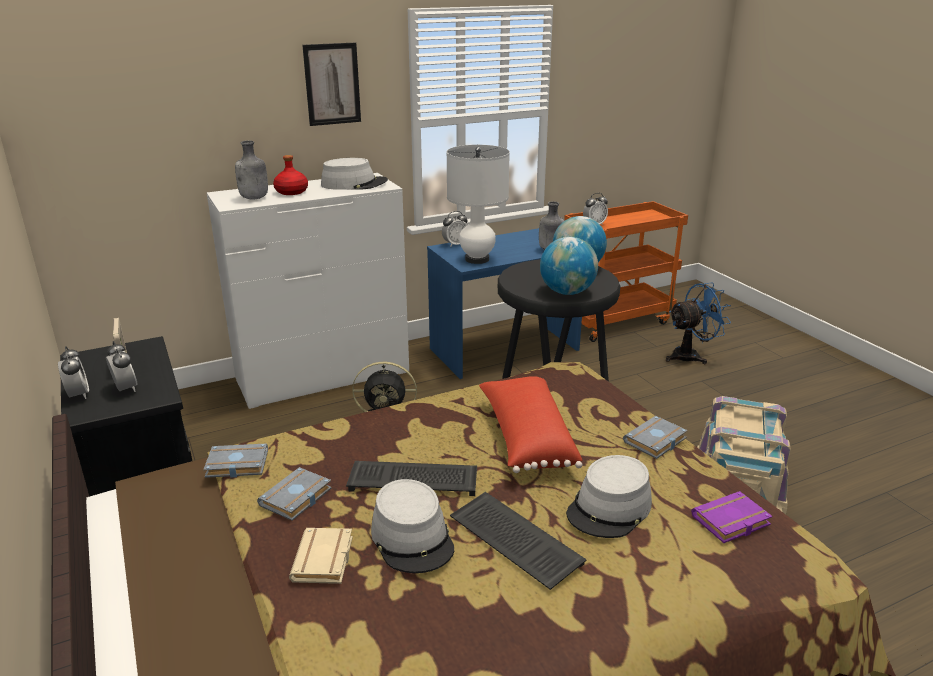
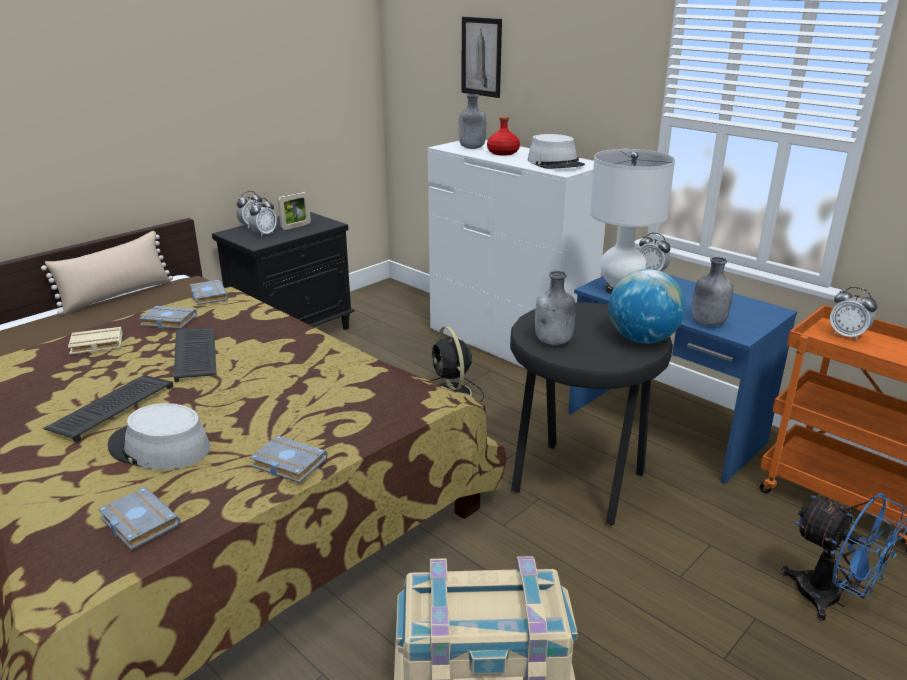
camera: 70 degrees right, 0 degrees up
picture [302,42,361,126] -> picture moved to [461,17,502,98]
grey hat [371,479,454,573] -> none
red pillow [479,376,582,473] -> none
globe [540,237,598,295] -> grey bottle [535,271,576,345]
purple book [691,491,772,543] -> grey book [98,487,181,550]
none -> beige pillow [41,231,173,315]

